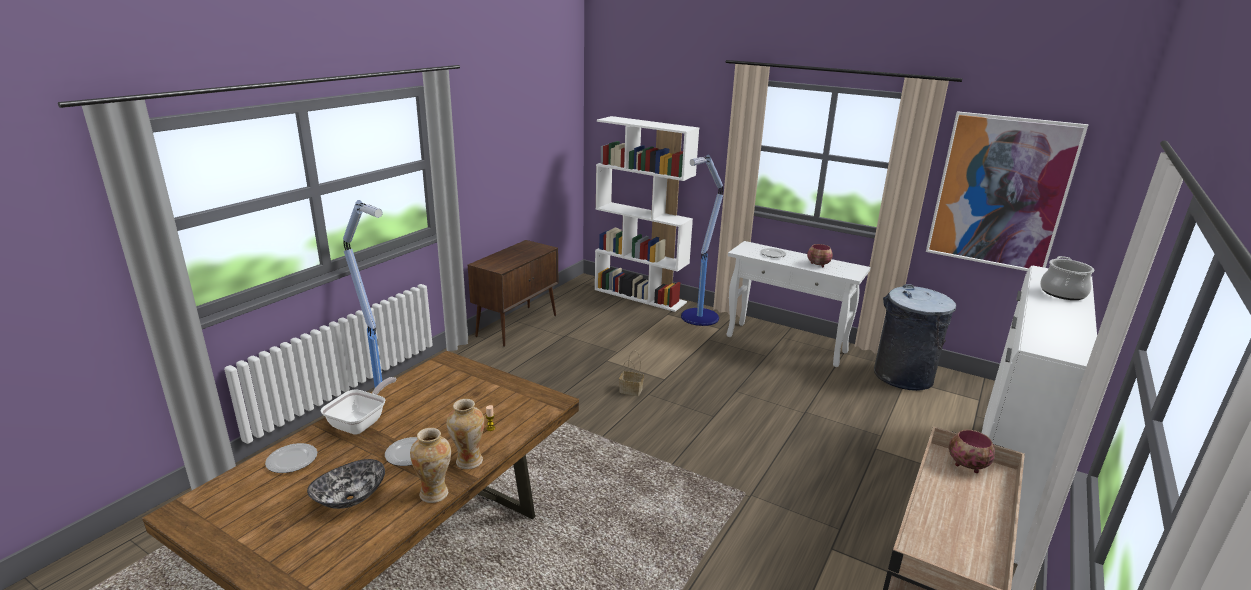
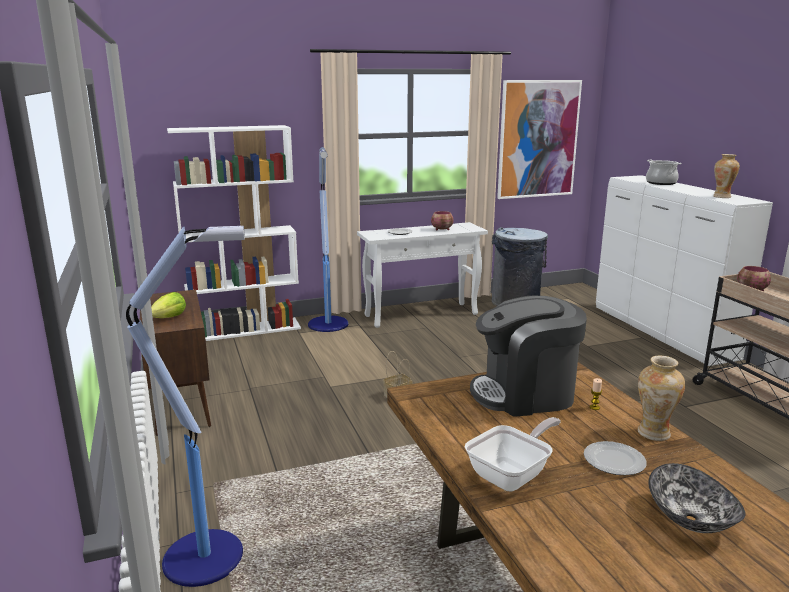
camera: 50 degrees left, 5 degrees down
plate [265,443,317,473] -> none
frying pan [321,377,397,435] -> frying pan turned 75 degrees clockwise [465,417,561,491]
vase [410,428,451,503] -> vase moved to [713,154,740,198]
none -> lettuce [151,292,186,318]
none -> coffee machine [470,296,587,417]

